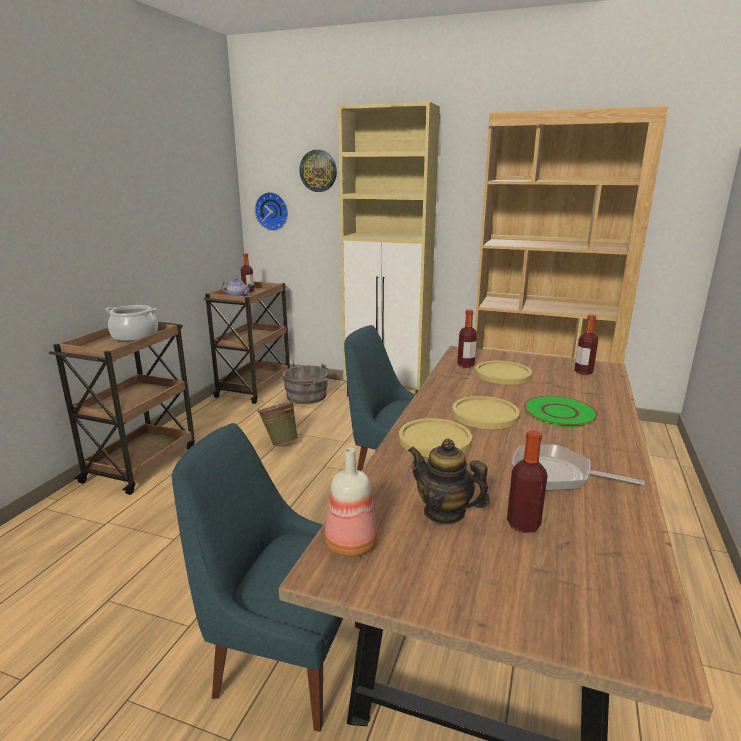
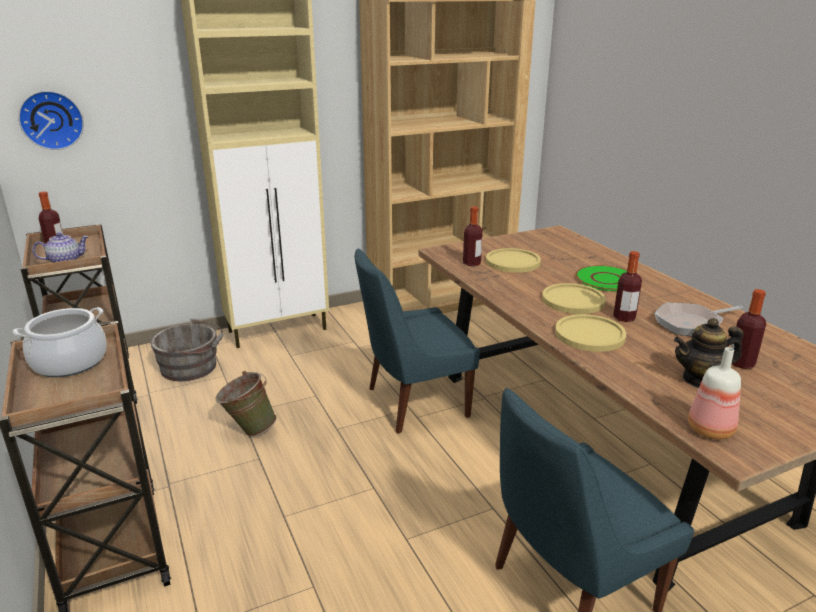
camera: 45 degrees left, 5 degrees up
wall clock [299,150,337,192] -> none
bottle [574,315,598,375] -> bottle moved to [613,251,642,322]

